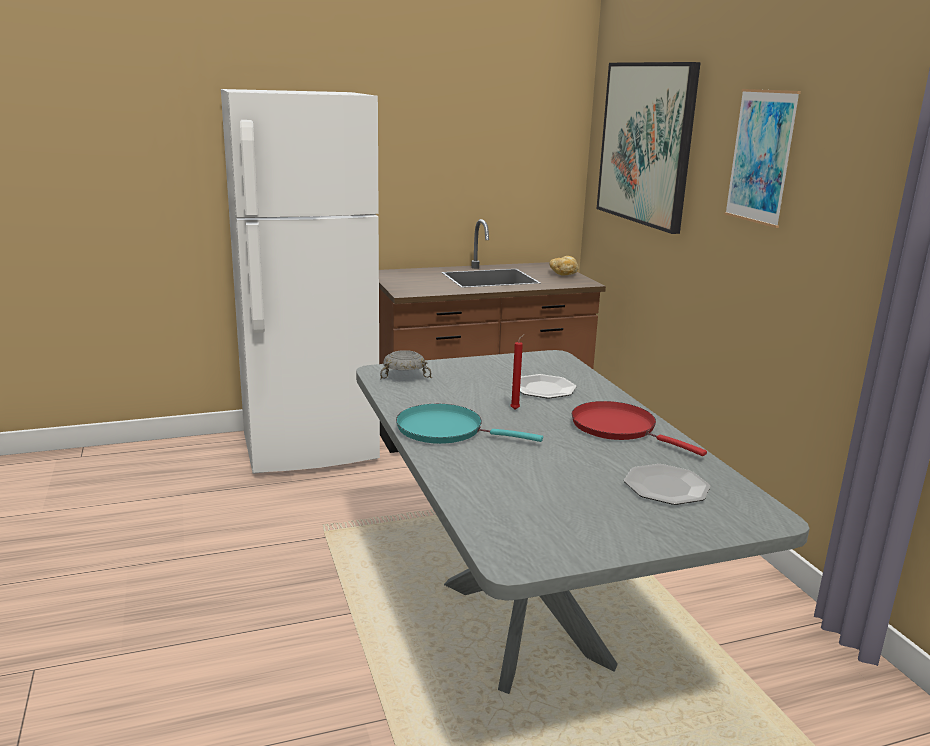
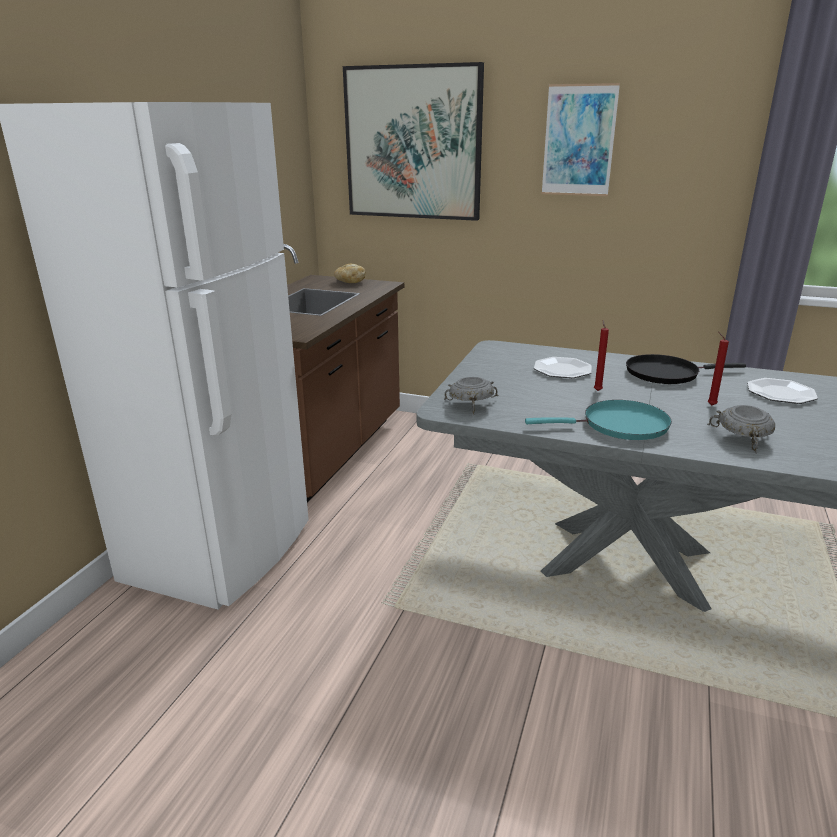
camera: 50 degrees left, 5 degrees up
turquoise frying pan [396,404,543,444] -> turquoise frying pan turned 150 degrees counterclockwise [525,400,672,440]
red frying pan [572,401,707,456] -> black frying pan [626,354,746,384]
none -> grey bowl [707,405,775,454]
none -> red candle [708,331,729,405]

